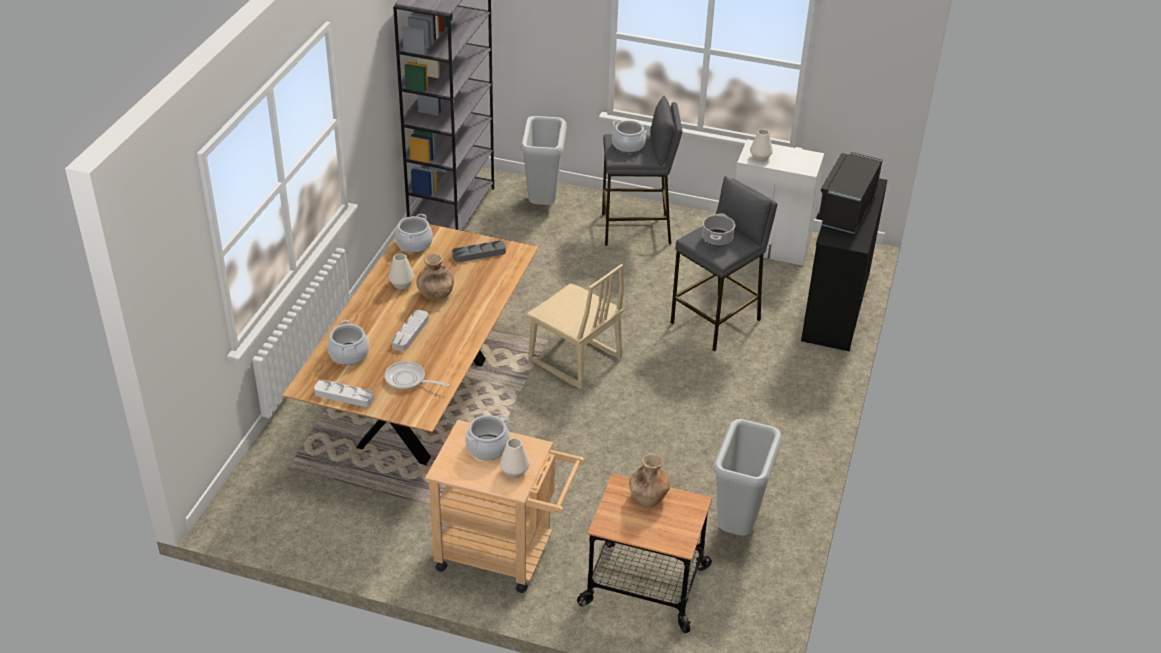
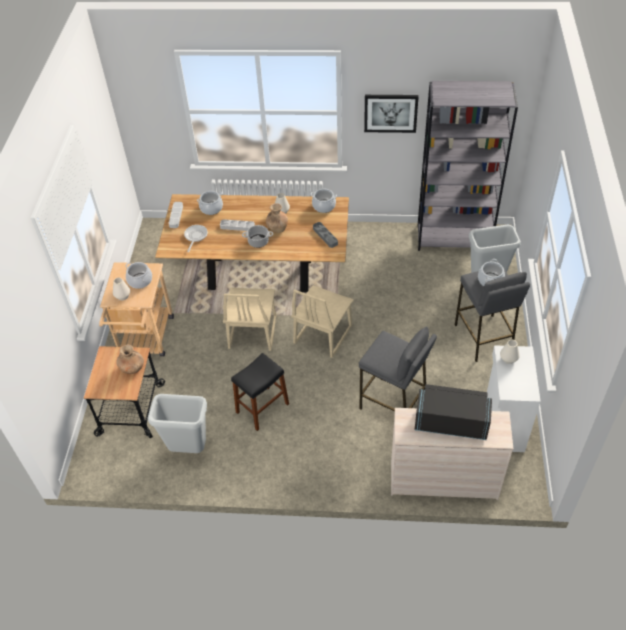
camera: 80 degrees right, 10 degrees up
cooking pot [702,213,735,246] -> cooking pot moved to [242,225,273,248]
black dresser [801,178,887,352] -> beige dresser [391,408,513,500]
none -> beige chair [223,287,277,351]
none -> black stool [231,353,289,431]
none -> picture [364,95,419,133]

